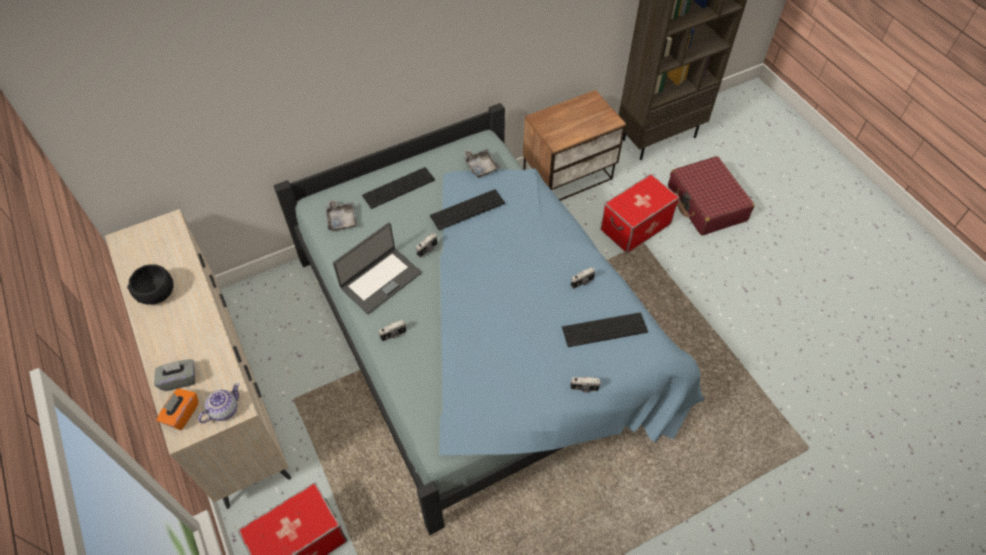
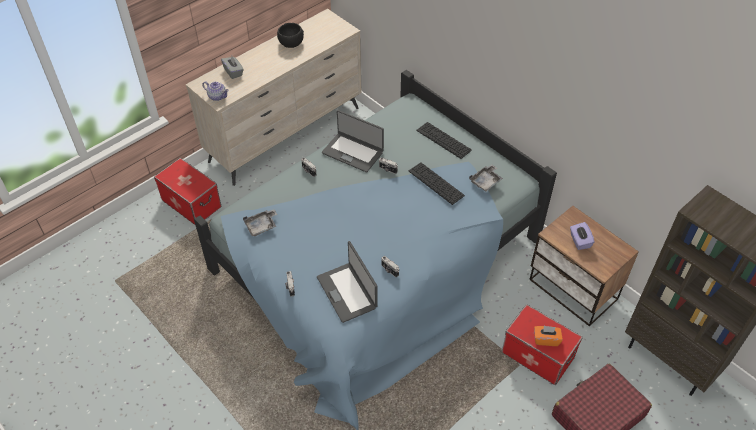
camera: 75 degrees right, 5 degrees down
orange tissue box [157,388,198,430] -> orange tissue box moved to [534,326,563,346]
grey tray [326,199,357,231] -> grey tray moved to [243,209,277,236]
keyboard [562,312,648,347] -> laptop [317,241,378,323]
none -> purple tissue box [570,222,595,250]

